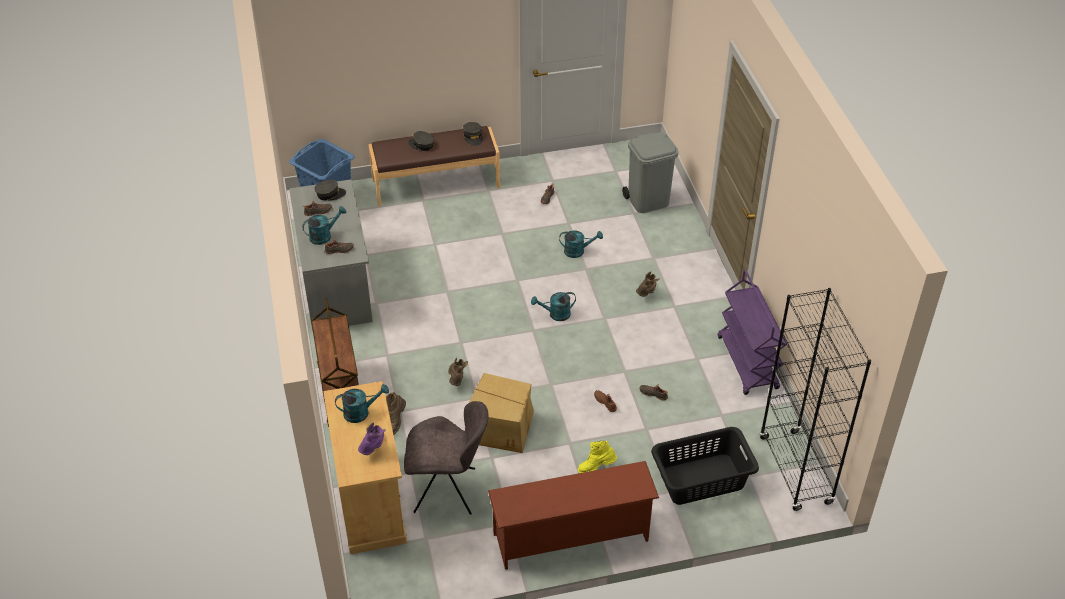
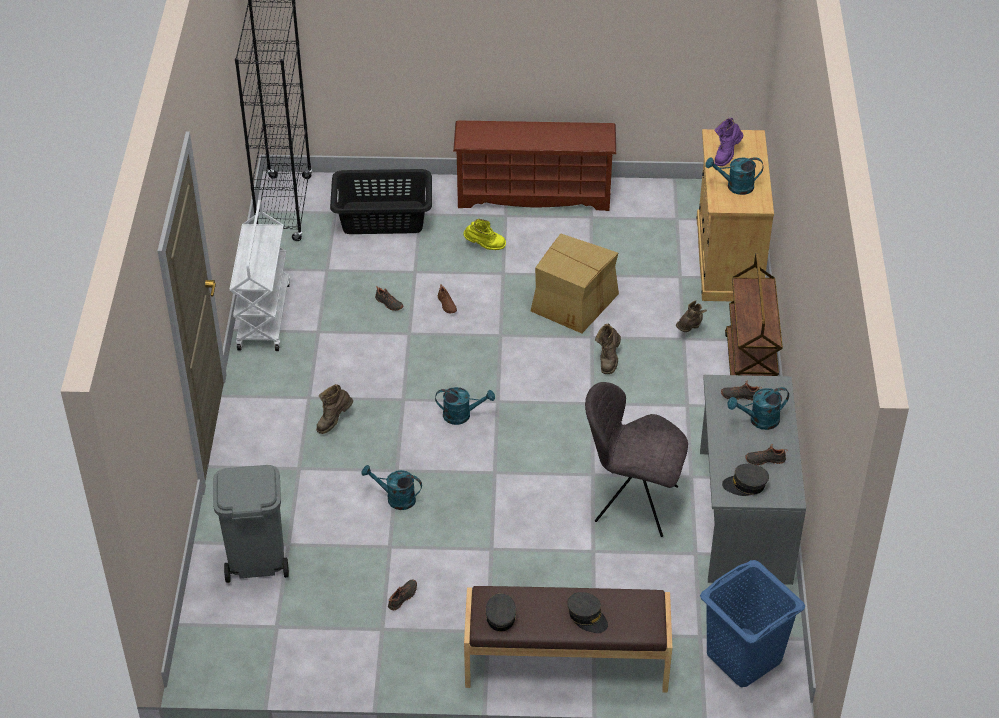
camera: 165 degrees left, 0 degrees up
grey chair [404,401,488,515] -> grey chair moved to [585,382,688,537]
purple cart [718,270,787,395] -> white cart [230,200,290,351]

